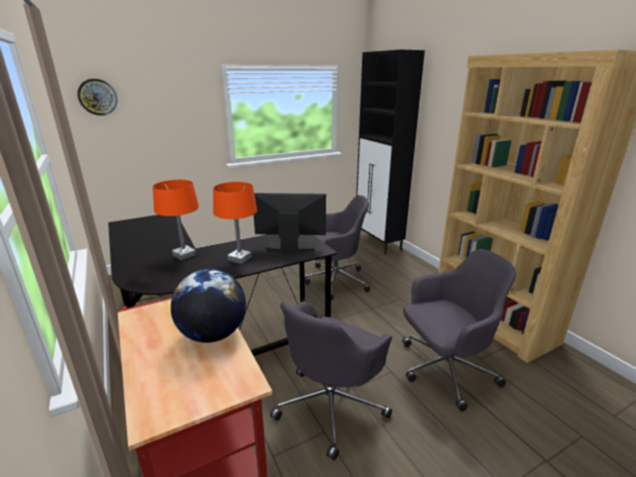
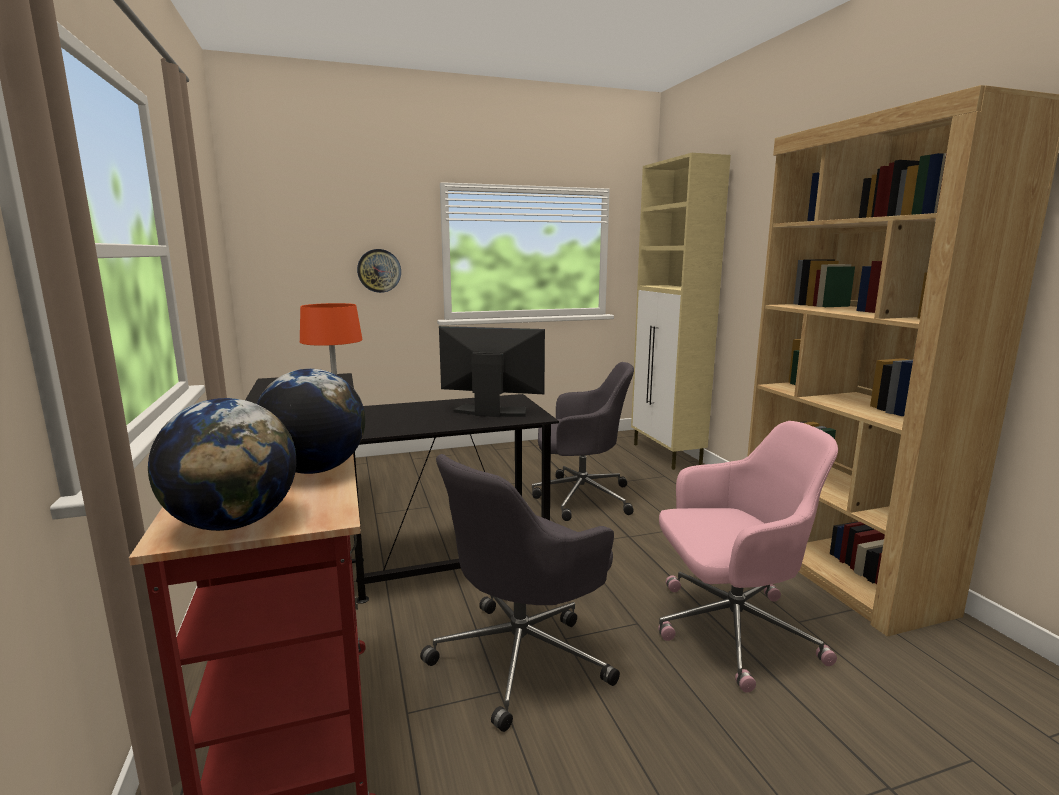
camera: 10 degrees right, 10 degrees down
wall clock [77,79,118,116] -> wall clock moved to [357,249,401,293]
orange table lamp [213,182,257,264] -> none
black cabinet [356,50,425,254] -> beige cabinet [631,153,731,470]
grey office chair [402,249,516,411] -> pink office chair [658,421,838,693]
none -> globe [148,398,297,531]

